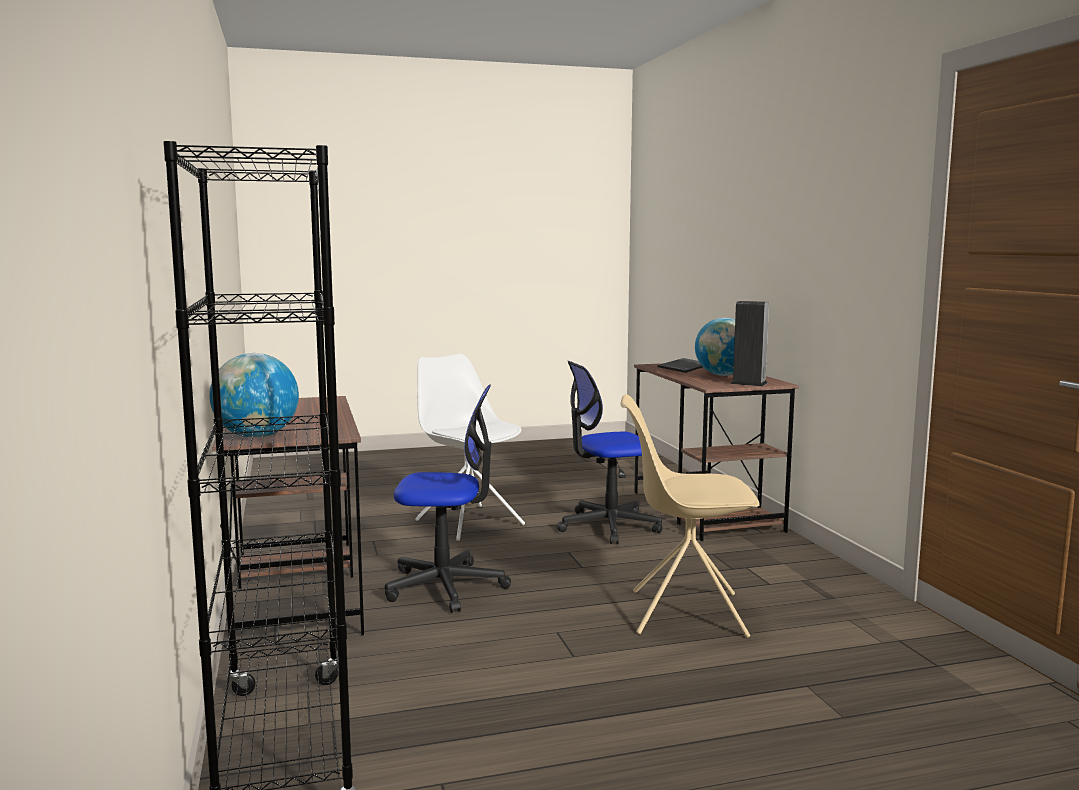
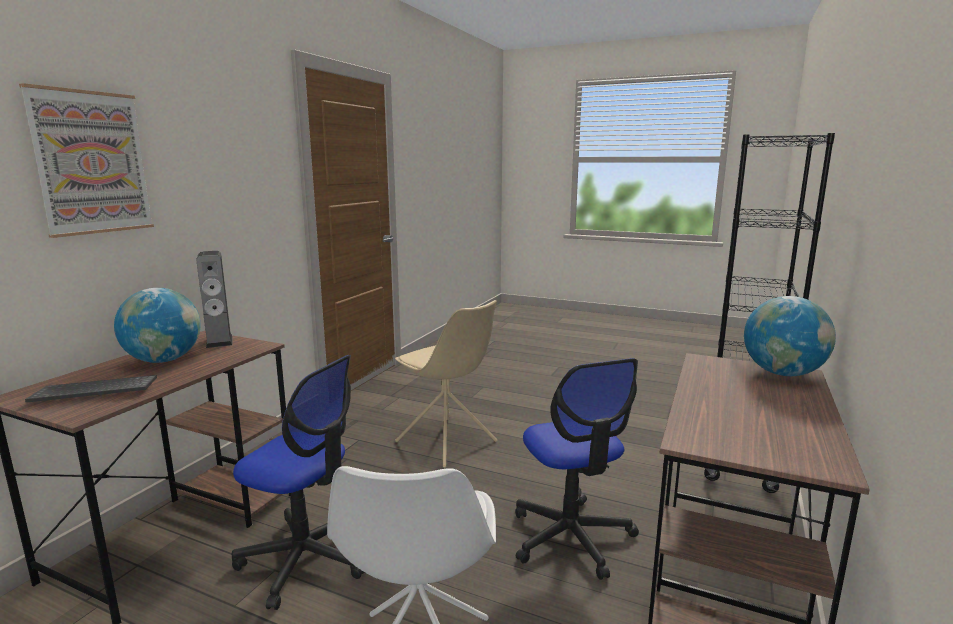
camera: 140 degrees left, 5 degrees up
office chair [385,385,511,613] -> office chair turned 150 degrees counterclockwise [515,358,639,580]
none -> picture [19,83,154,238]

